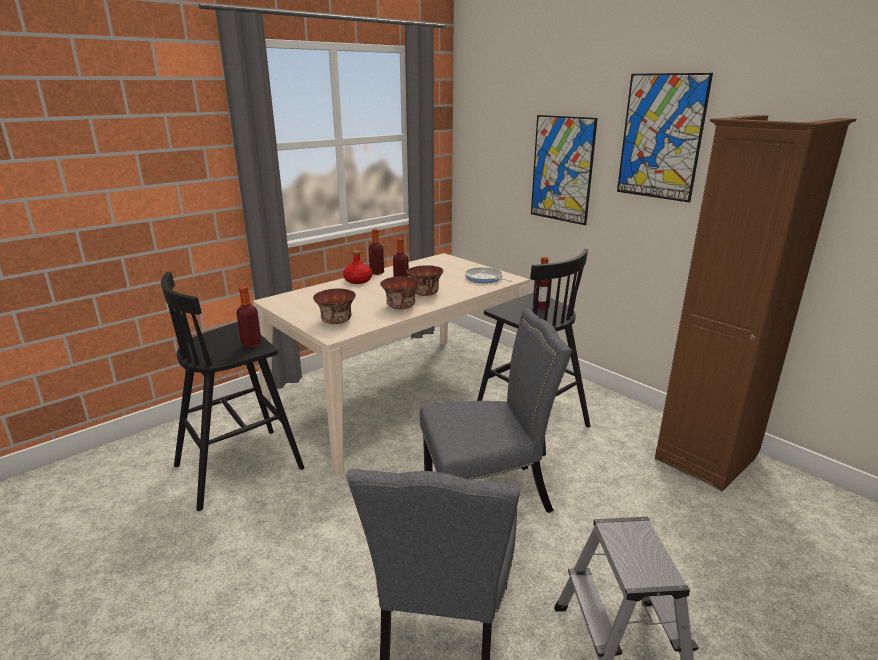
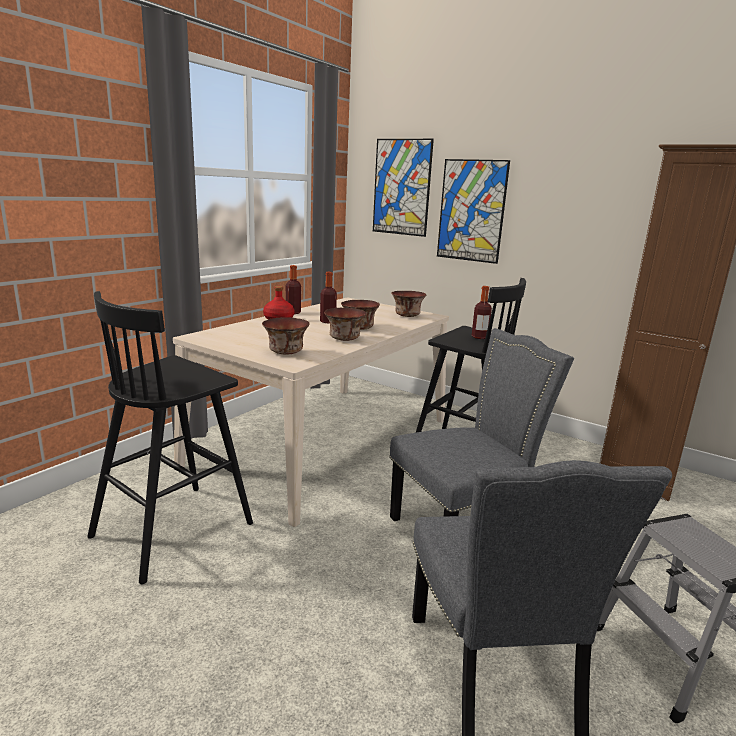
camera: 15 degrees left, 5 degrees down
bottle [237,286,262,348] -> none
frying pan [465,267,512,283] -> bowl [392,291,427,317]
picture [617,73,713,202] -> picture moved to [373,139,434,237]

